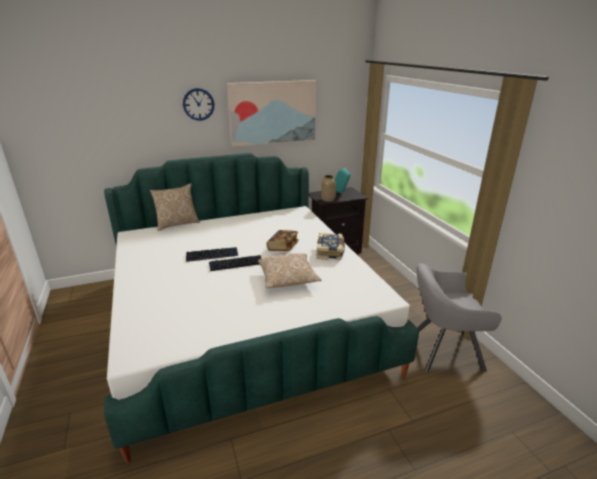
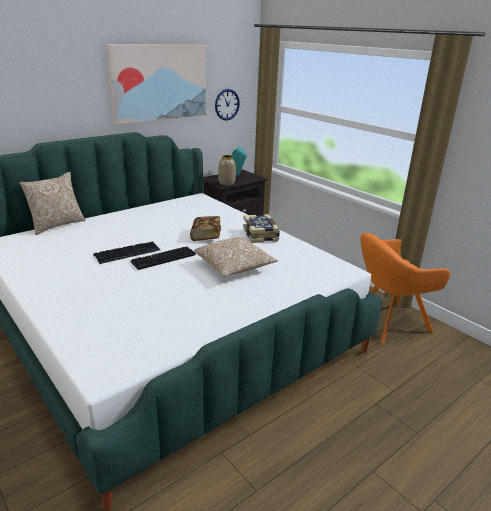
camera: 20 degrees left, 0 degrees up
wall clock [183,88,214,121] -> wall clock moved to [215,89,240,121]
grey armchair [417,263,502,372] -> orange armchair [360,233,450,344]

